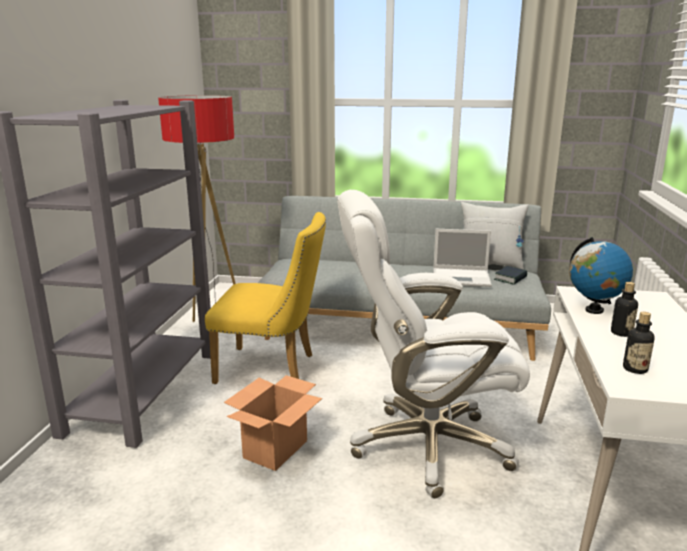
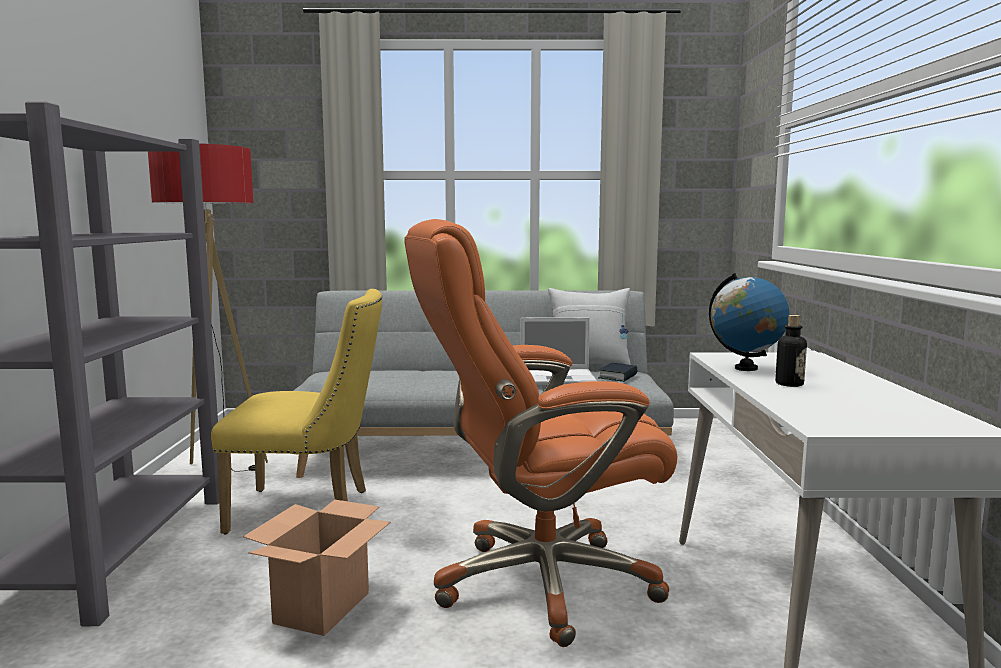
camera: 10 degrees left, 10 degrees down
white office chair [337,190,530,499] -> orange office chair [404,219,677,647]
bottle [623,312,655,374] -> none

